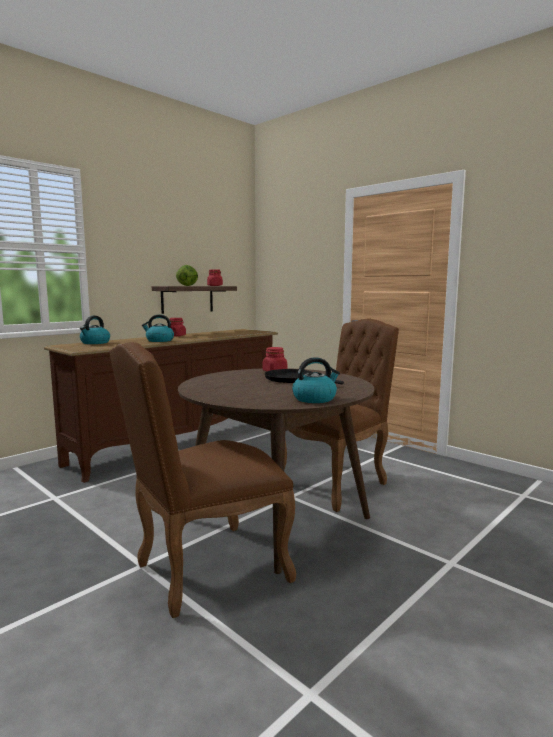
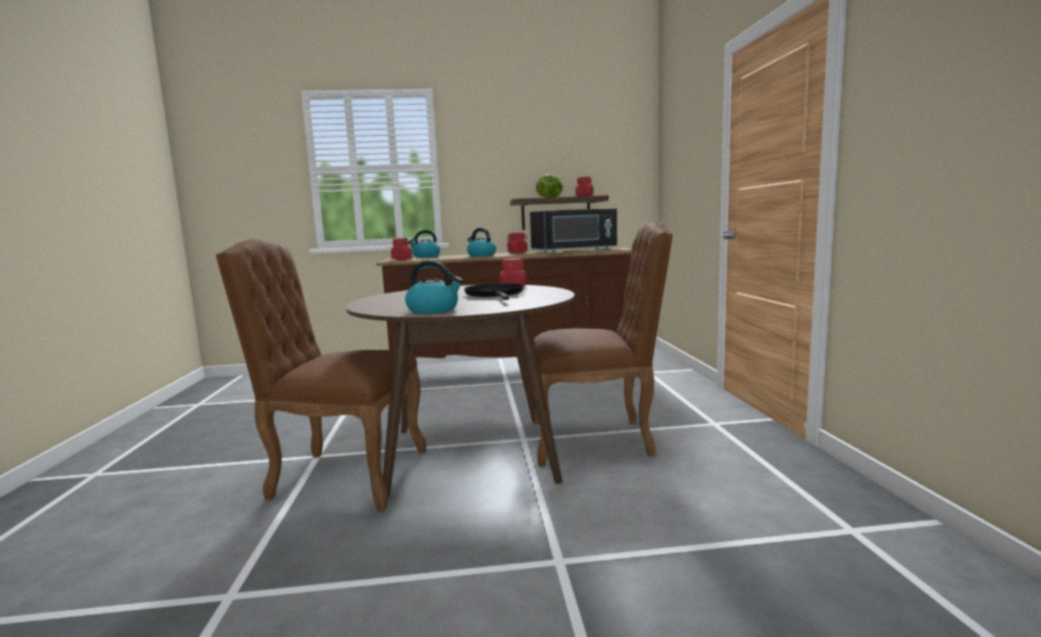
camera: 40 degrees right, 0 degrees up
none -> red jar [391,238,412,260]
none -> black microwave [530,208,617,253]

